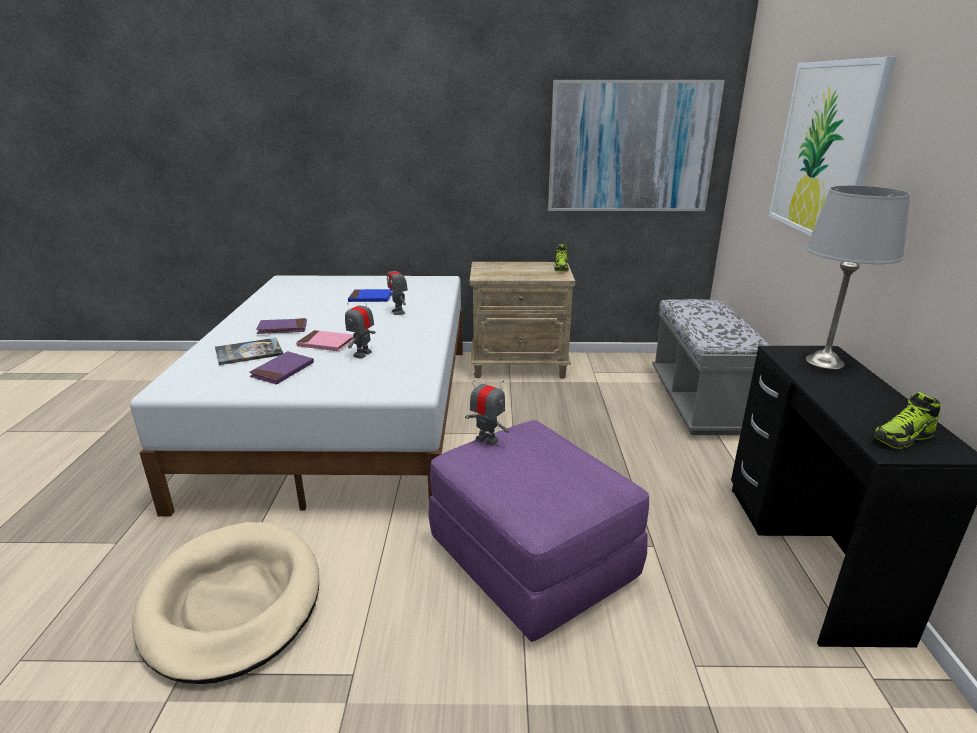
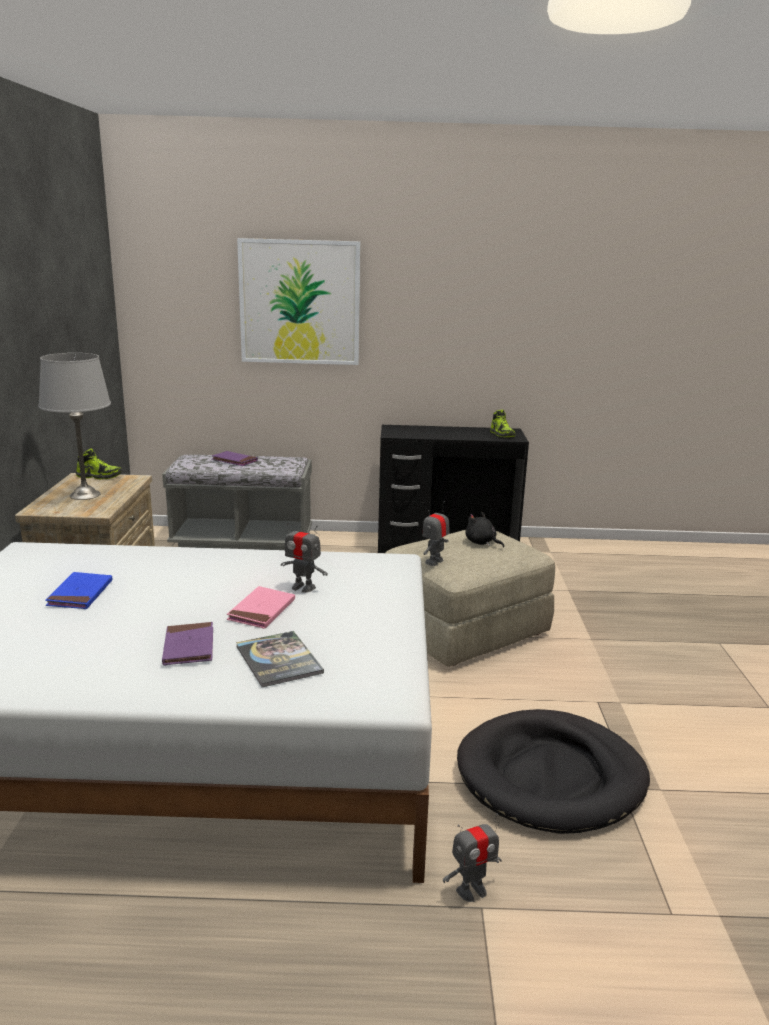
camera: 90 degrees left, 5 degrees down
beige dog bed [132,522,319,684] -> black dog bed [457,709,650,834]
purple book [249,351,314,384] -> purple book moved to [212,451,258,466]
toy robot [387,260,408,315] -> toy robot moved to [443,813,502,902]
purple ottoman [428,420,649,642] -> beige ottoman [386,530,555,667]
picture [548,80,725,211] -> none
grey table lamp [806,185,911,369] -> grey table lamp moved to [38,353,111,500]
none -> black plush toy [465,512,504,548]

